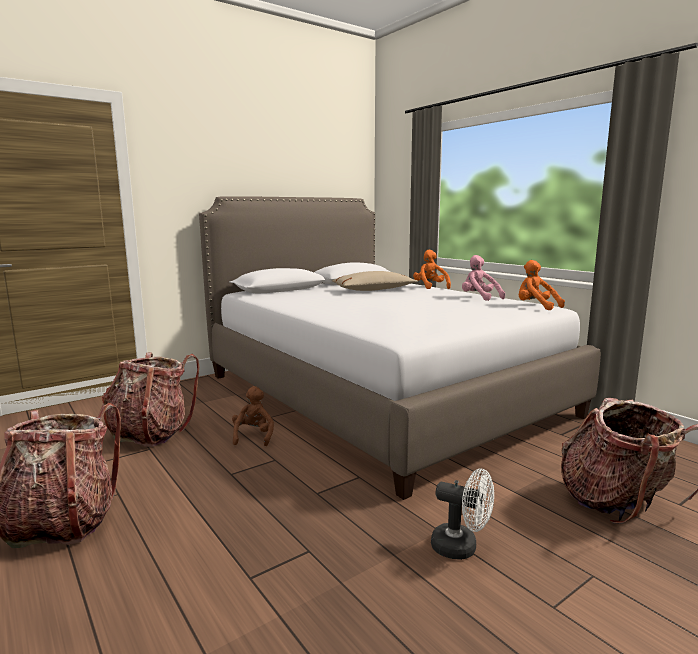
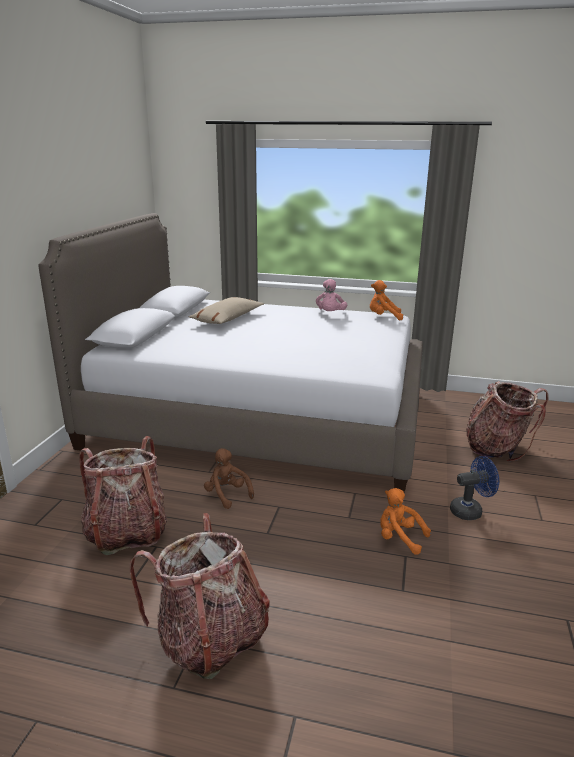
camera: 40 degrees left, 10 degrees up
orange plush toy [413,250,451,289] -> orange plush toy moved to [380,488,431,555]
white fan [431,469,494,560] -> blue fan [450,456,499,520]
pink plush toy [462,255,505,301] -> pink plush toy turned 90 degrees counterclockwise [316,279,347,311]

